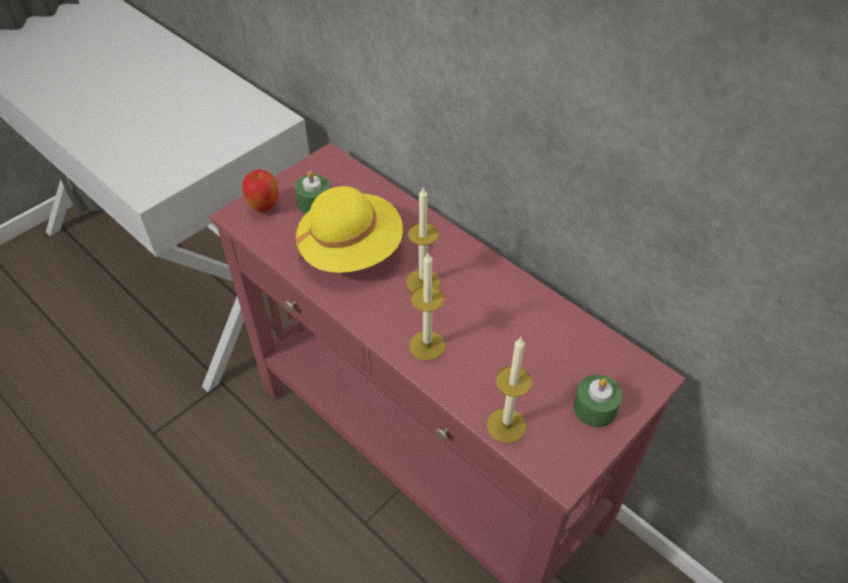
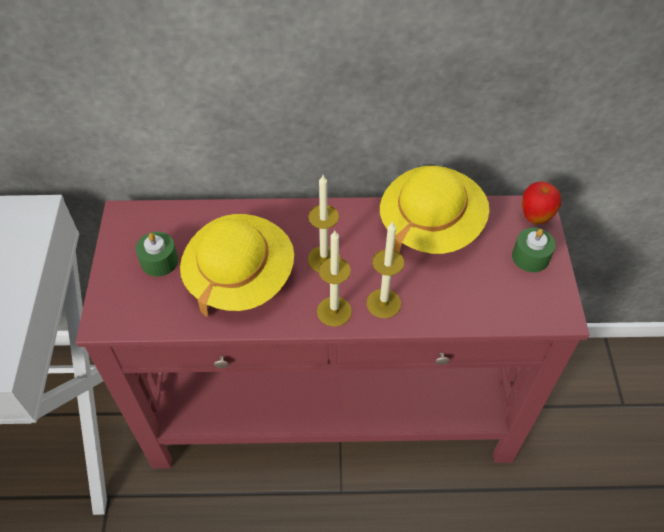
camera: 45 degrees left, 5 degrees up
apple [242,170,279,212] -> apple moved to [522,181,561,224]
candle [487,338,532,443] -> candle moved to [317,231,352,327]
none -> yellow hat [380,166,489,254]

